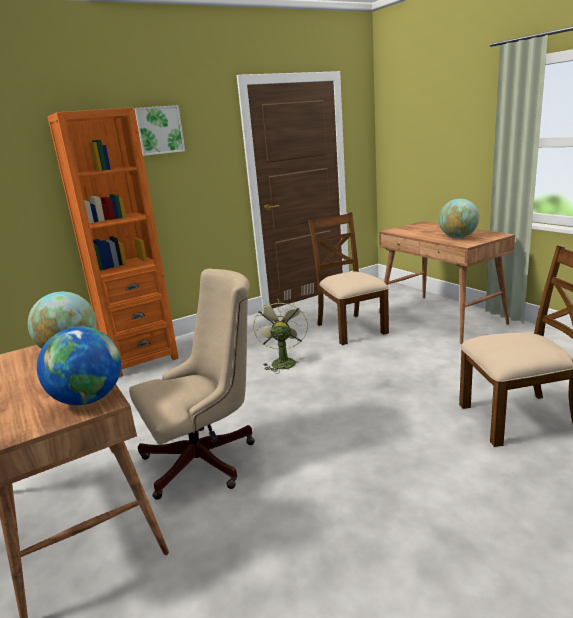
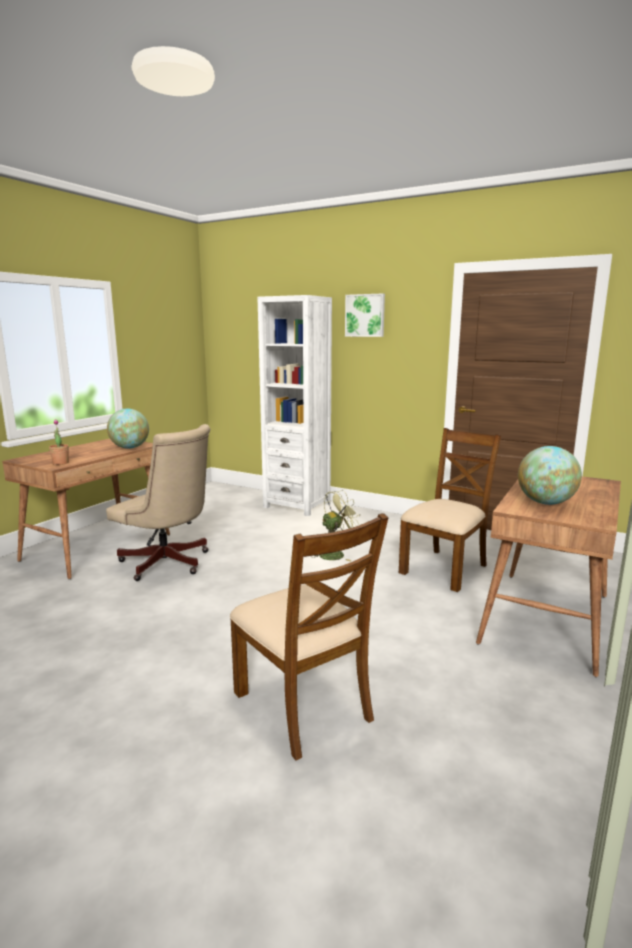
camera: 60 degrees right, 5 degrees down
globe [37,326,121,405] -> potted plant [49,419,69,465]
orange bookcase [47,107,179,377] -> white bookcase [257,295,332,516]

